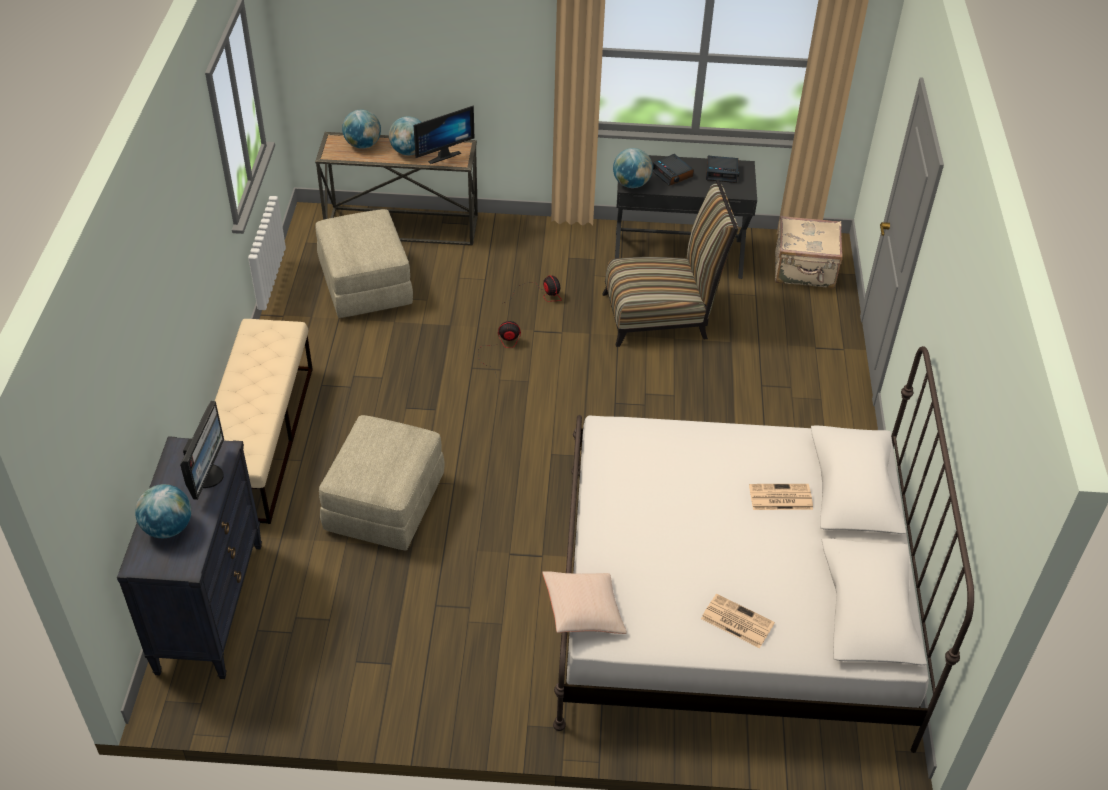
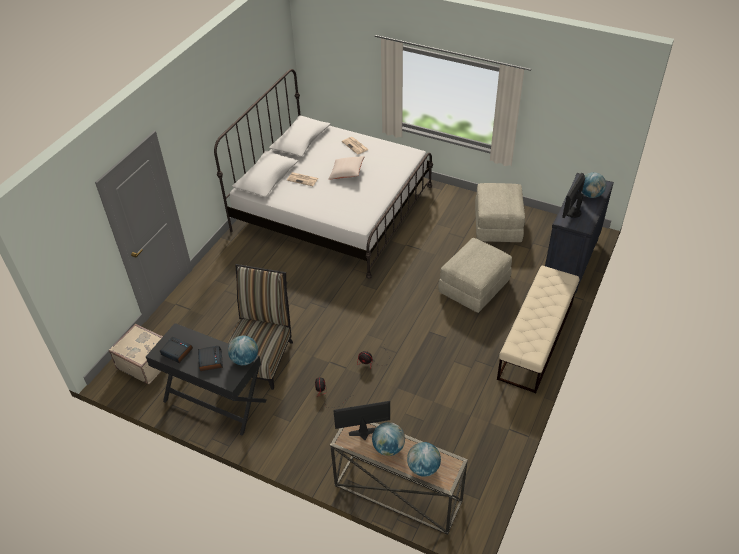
camera: 155 degrees left, 0 degrees up
beige ottoman [316,209,413,318] -> beige ottoman moved to [475,183,525,242]
beige pillow [542,571,627,634] -> beige pillow moved to [329,156,365,180]
chair [602,180,739,347] -> chair turned 90 degrees clockwise [227,264,293,390]

